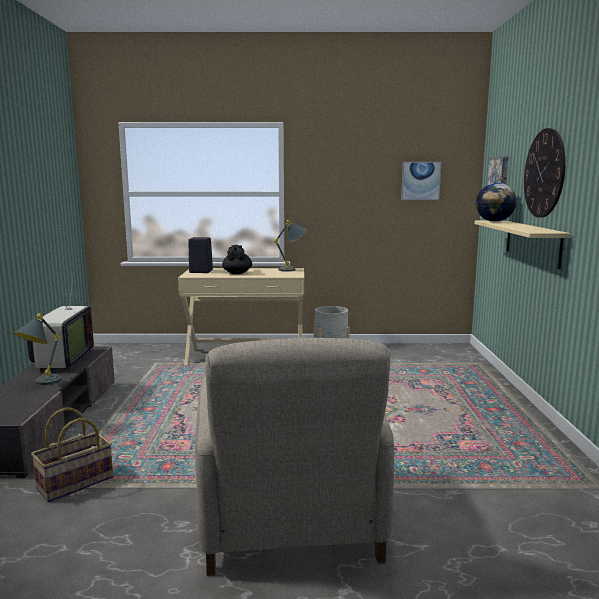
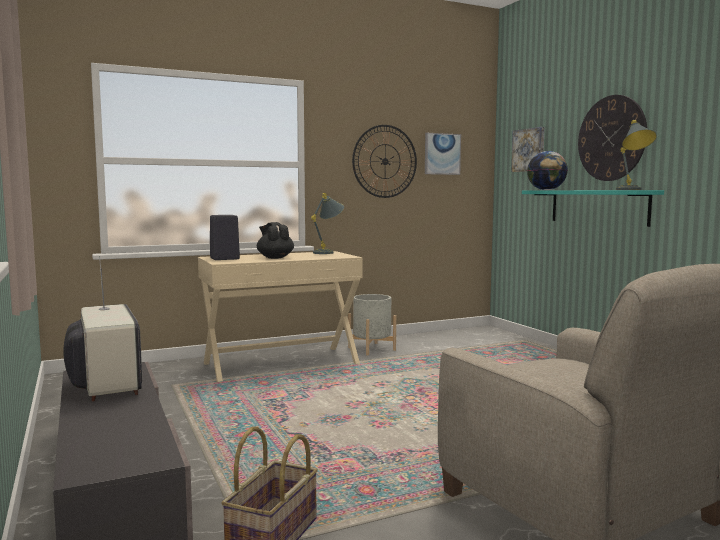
camera: 25 degrees left, 5 degrees down
grey table lamp [13,314,62,385] -> grey table lamp moved to [616,120,657,190]
beige shelf [475,221,571,269] -> turquoise shelf [522,190,664,227]
none -> wall clock [352,125,417,198]

